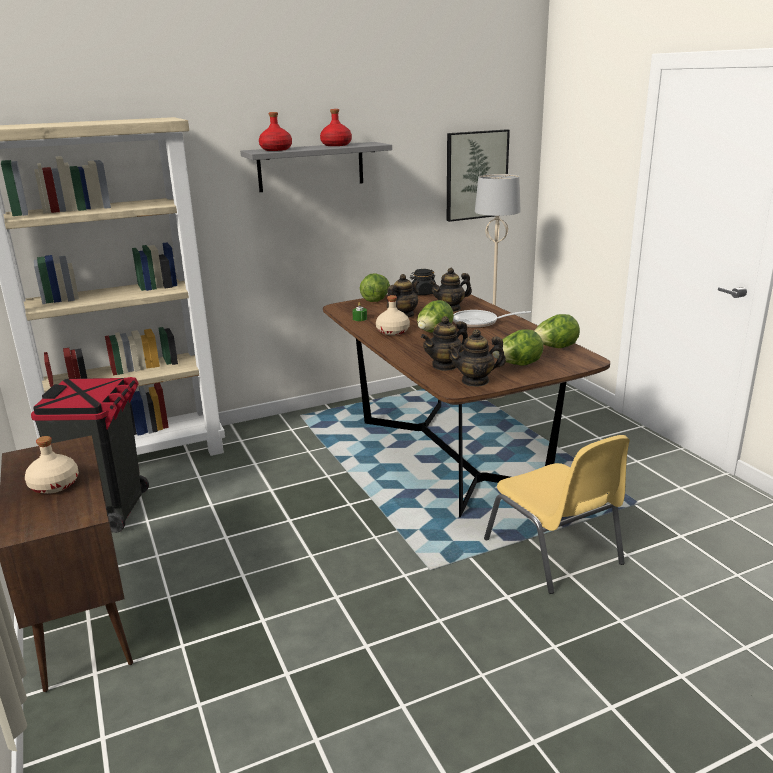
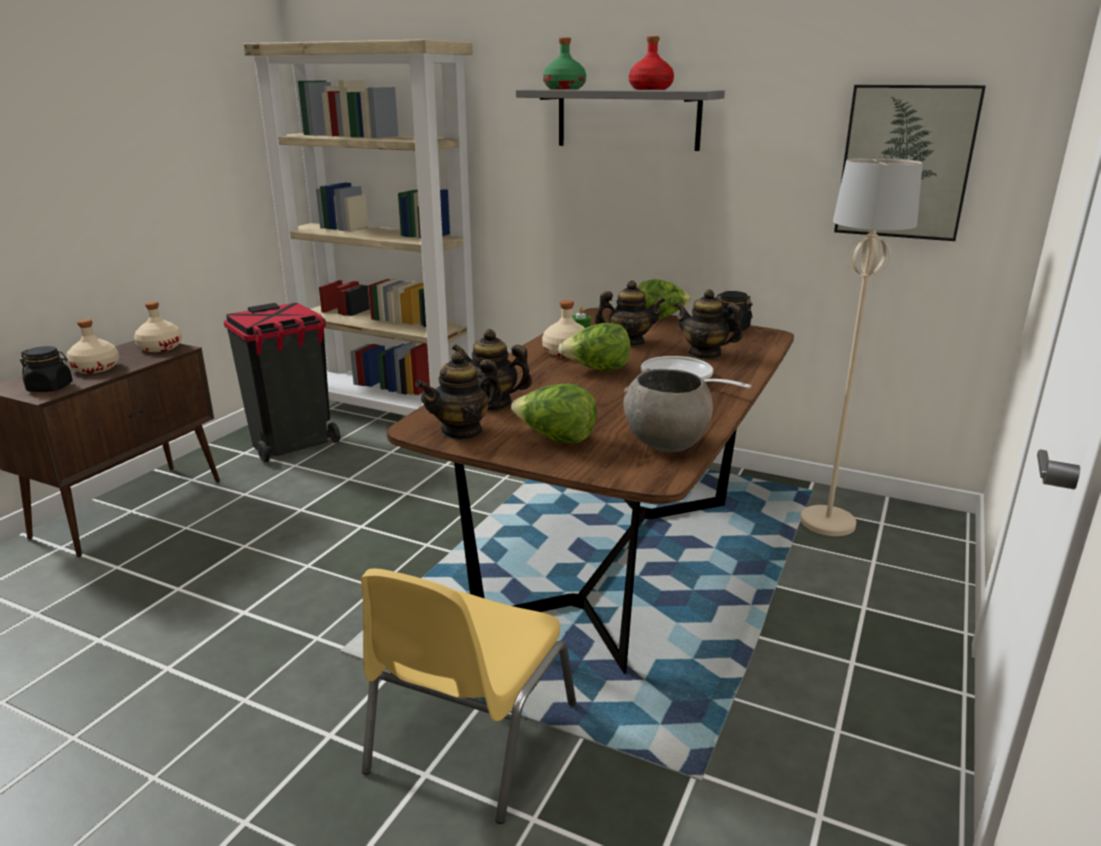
camera: 50 degrees right, 0 degrees up
red bottle [259,112,292,151] -> green bottle [543,37,586,89]
teapot [447,329,506,387] -> teapot turned 75 degrees counterclockwise [415,351,502,440]
lettuce [534,314,580,348] -> grey bowl [623,368,713,452]
none -> black jar [20,346,73,392]
none -> beige bottle [134,301,182,352]

